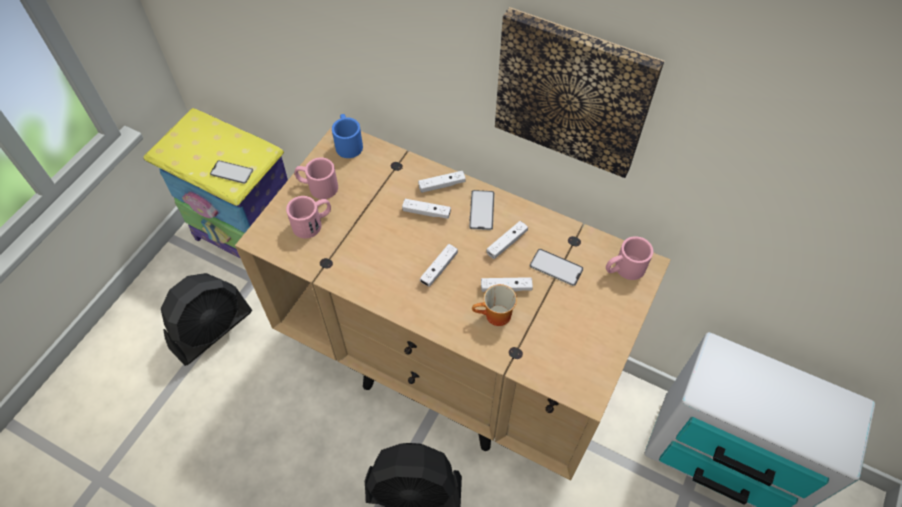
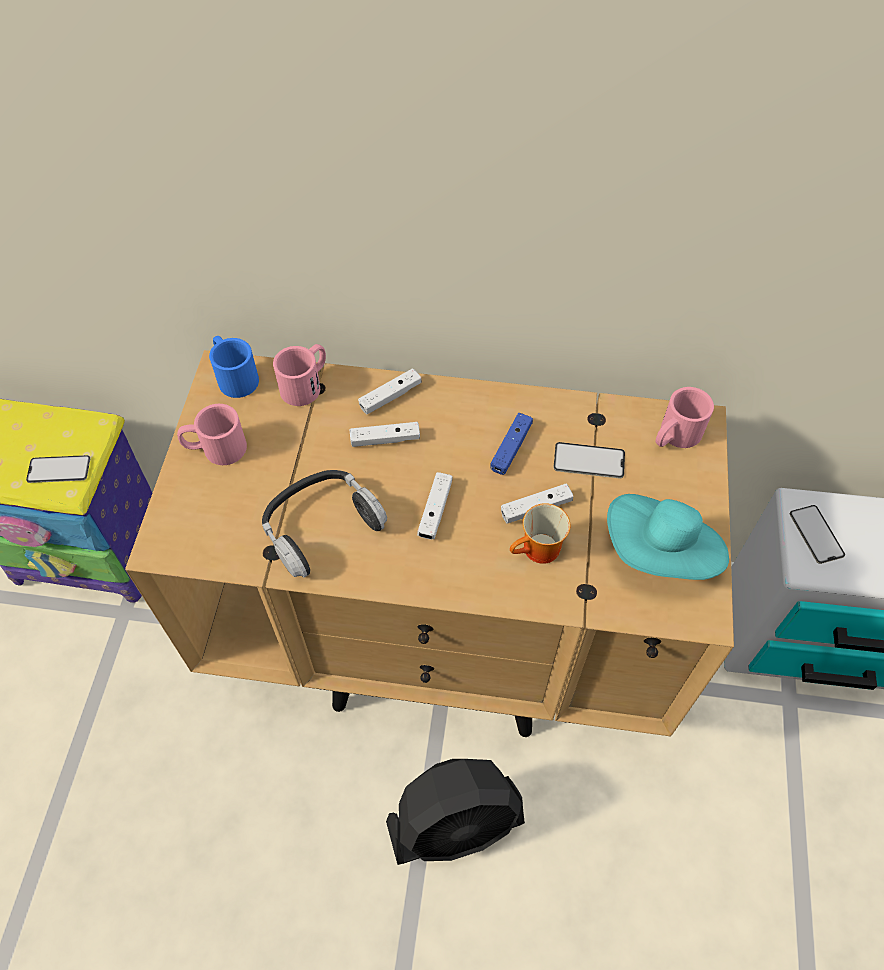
camera: 20 degrees left, 0 degrees up
black fan [161,273,252,366] -> none
pink mug [286,196,331,239] -> pink mug moved to [273,344,326,406]
phone [469,190,494,230] -> phone moved to [790,505,845,564]
white game controller [487,221,528,259] -> blue game controller [490,413,533,475]
picture [495,7,664,178] -> none
none -> headphones [262,470,387,578]
none -> turquoise hat [607,494,729,580]

